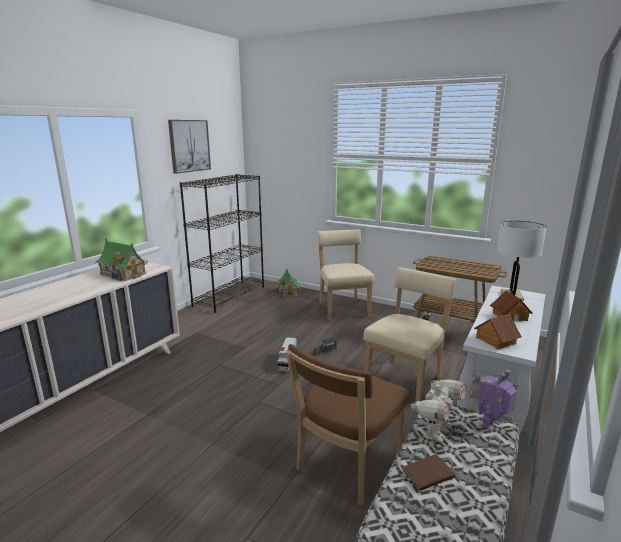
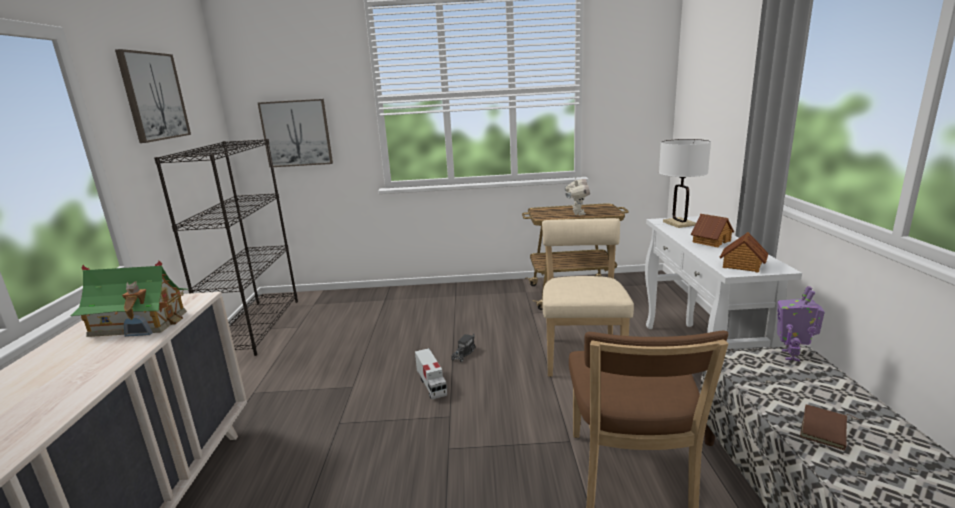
camera: 30 degrees left, 0 degrees up
toy house [278,269,301,298] -> none
beige chair [317,229,374,321] -> none
toy robot [411,379,466,442] -> toy robot moved to [565,178,590,215]
none -> picture [258,99,333,168]

